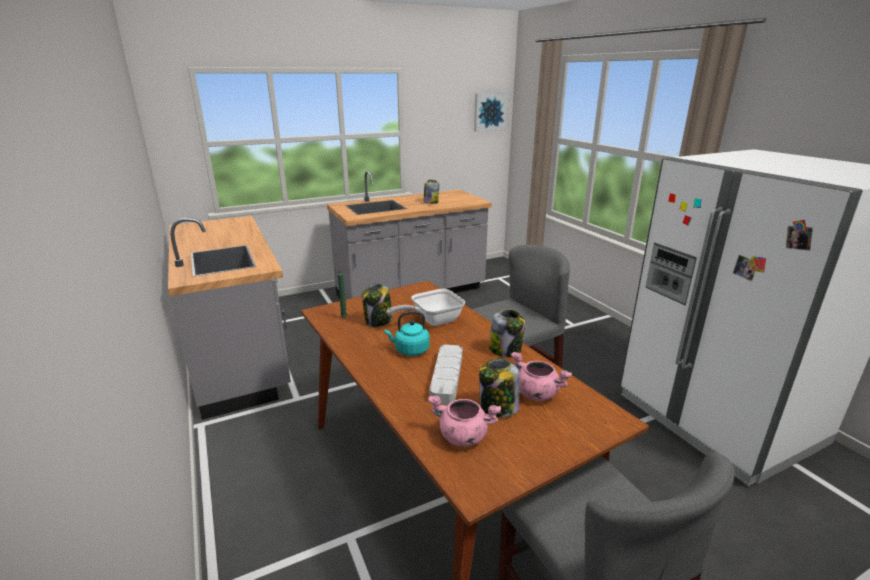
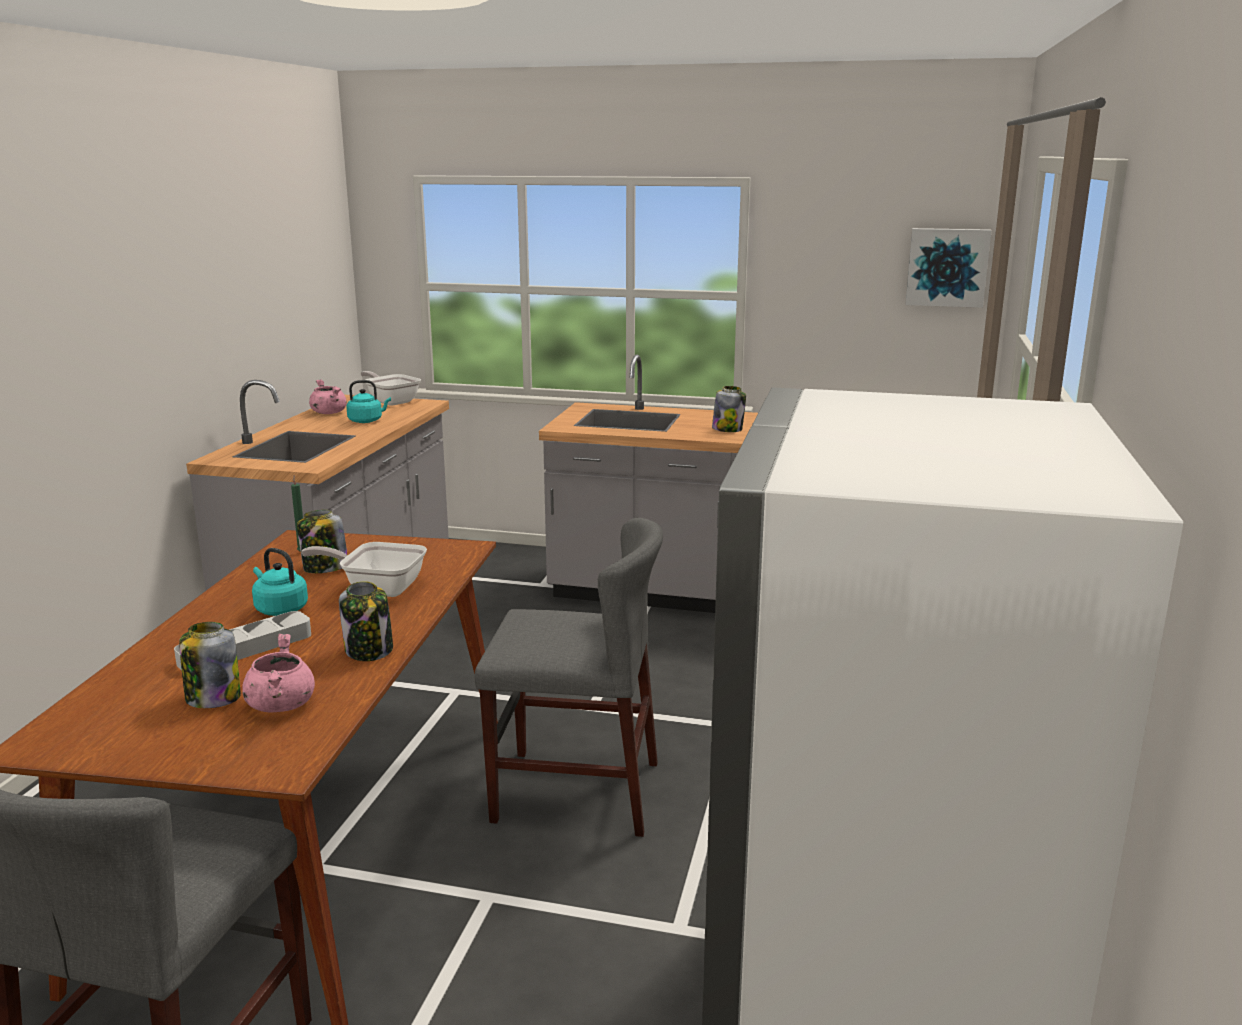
camera: 40 degrees right, 5 degrees down
pink cooking pot [428,396,501,447] -> pink cooking pot moved to [309,379,347,414]
none -> turquoise kettle [346,380,391,423]
none -> frying pan [360,371,421,406]

